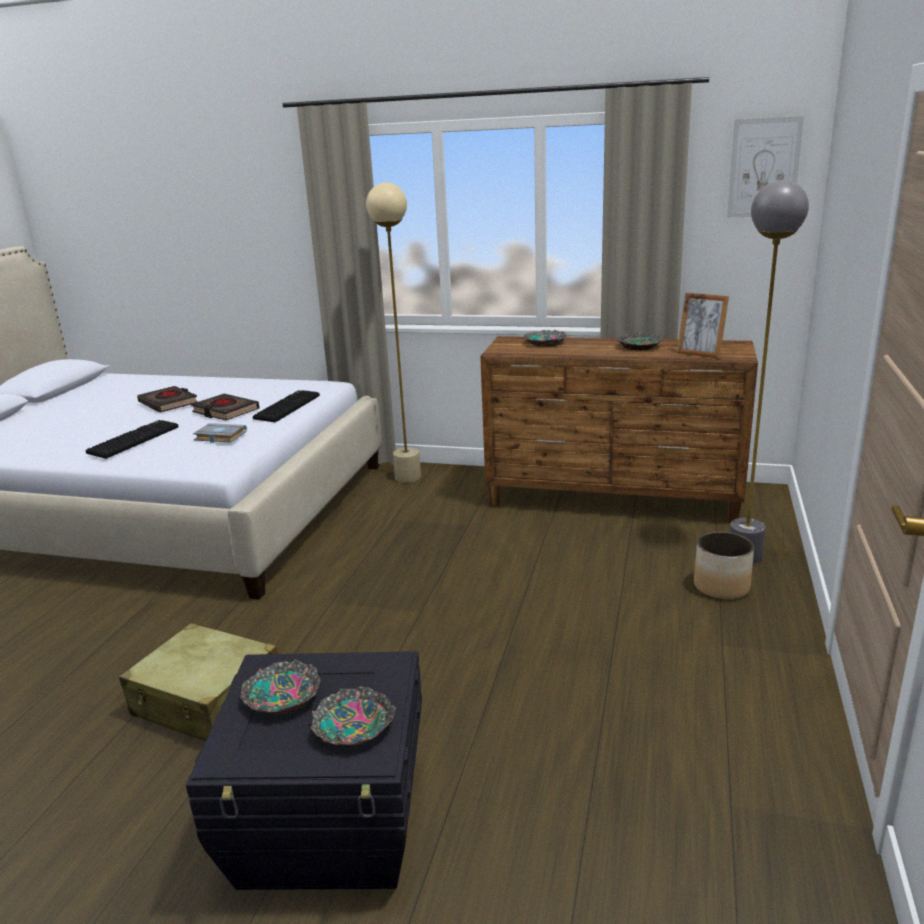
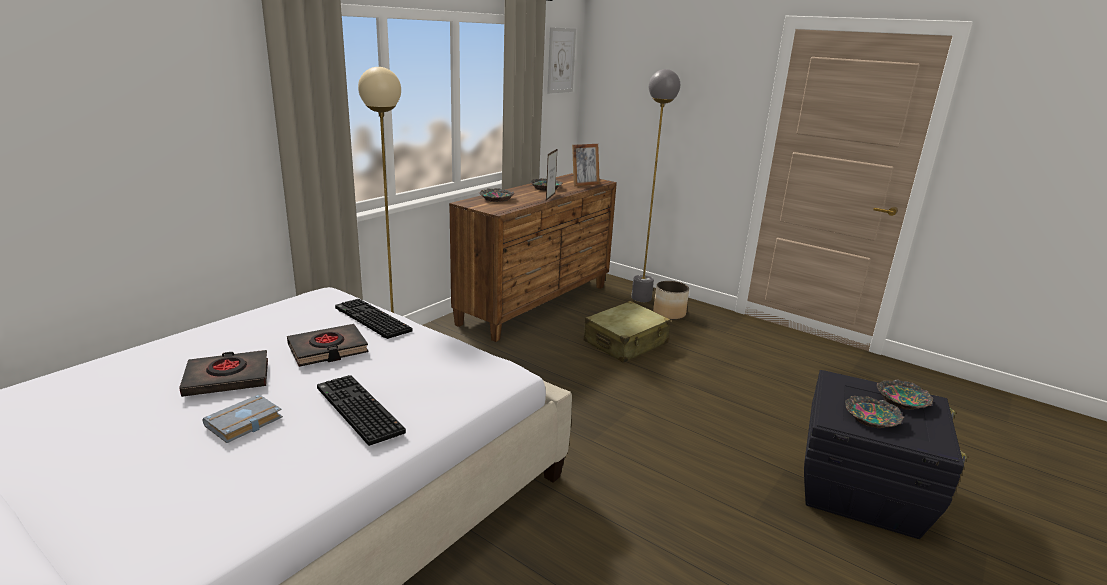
camera: 70 degrees left, 0 degrees up
beige suitcase [119,623,278,741] -> beige suitcase moved to [584,301,671,363]
grey book [193,423,247,443] -> grey book moved to [203,394,283,443]
none -> picture frame [546,148,558,201]

